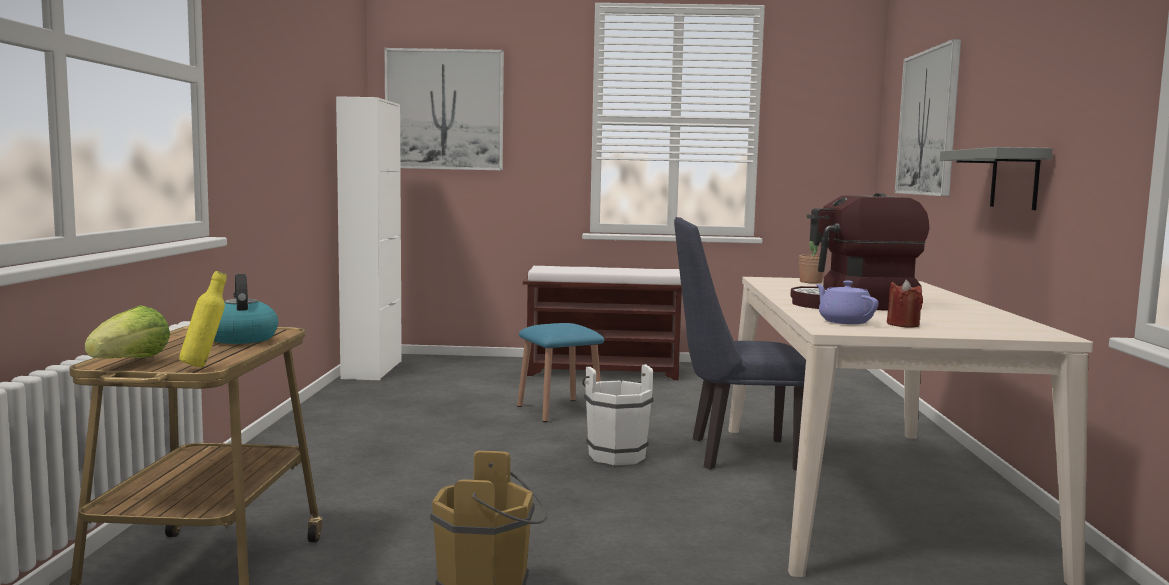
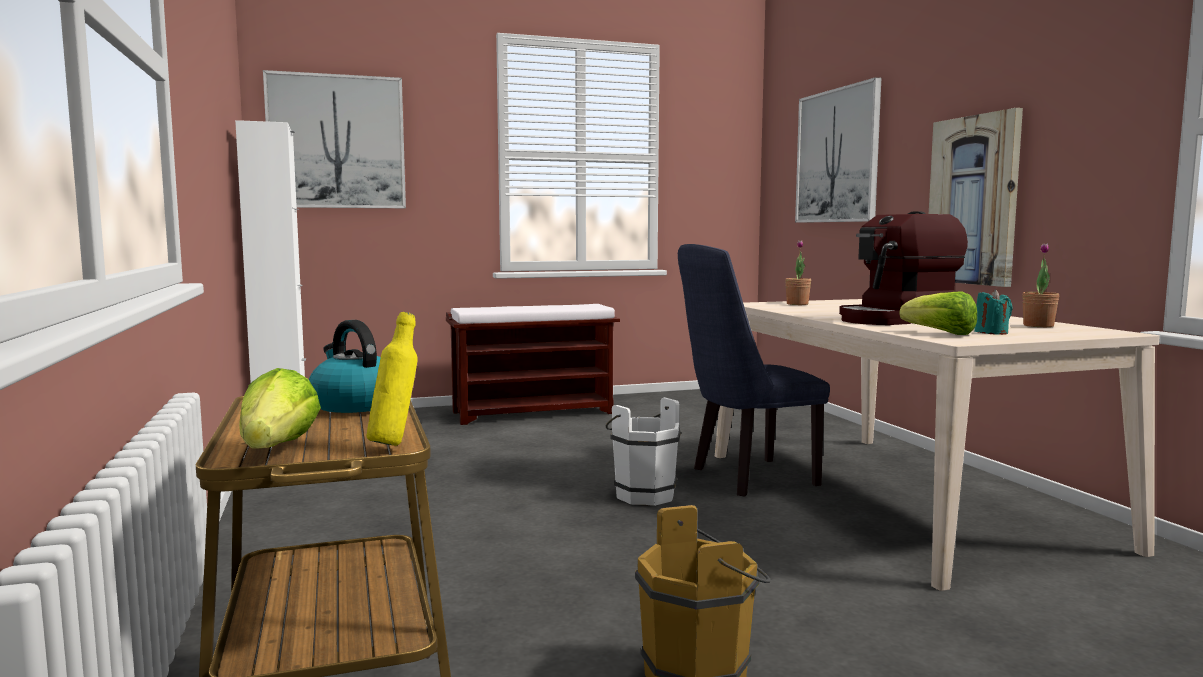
camera: 20 degrees left, 0 degrees up
blue stool [517,323,604,422] -> none
purple teapot [815,281,878,324] -> lettuce [900,292,977,335]
red candle [887,279,923,328] -> turquoise candle [974,289,1012,335]
grey shelf [940,147,1052,210] -> picture [929,108,1023,287]
none -> potted plant [1022,243,1059,327]

